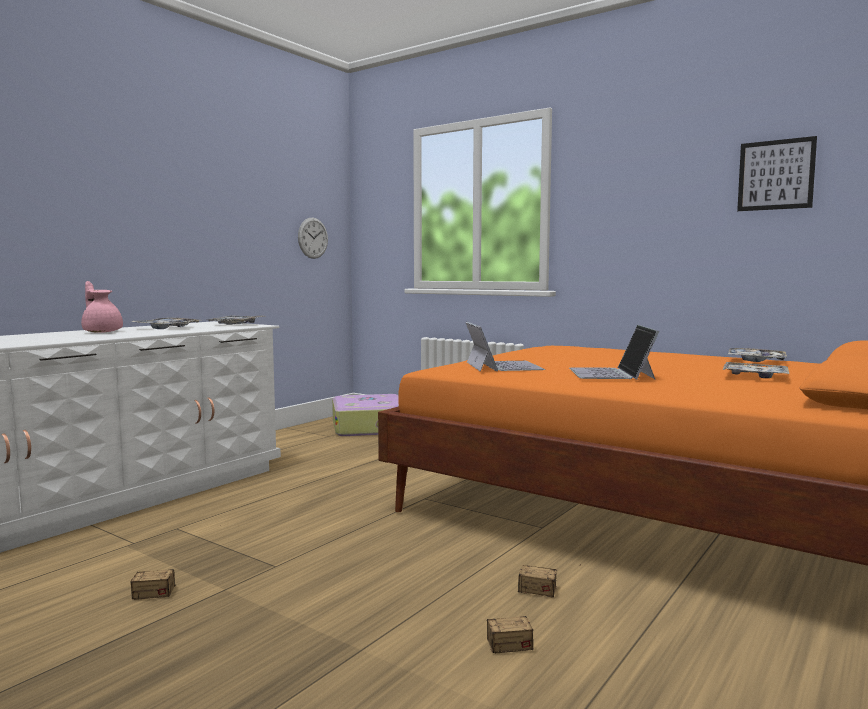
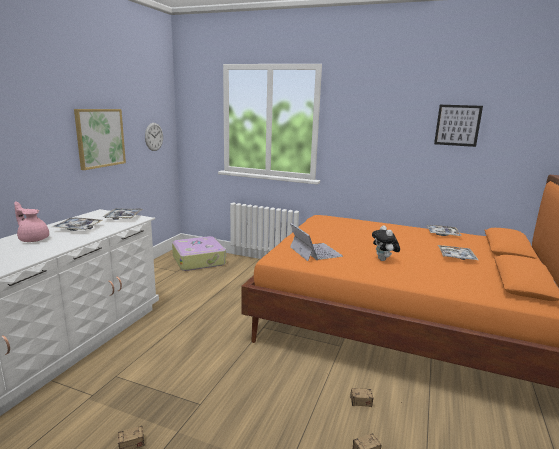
camera: 15 degrees left, 10 degrees up
laptop [569,325,660,379] -> plush toy [372,225,400,261]
none -> picture [74,109,126,170]

